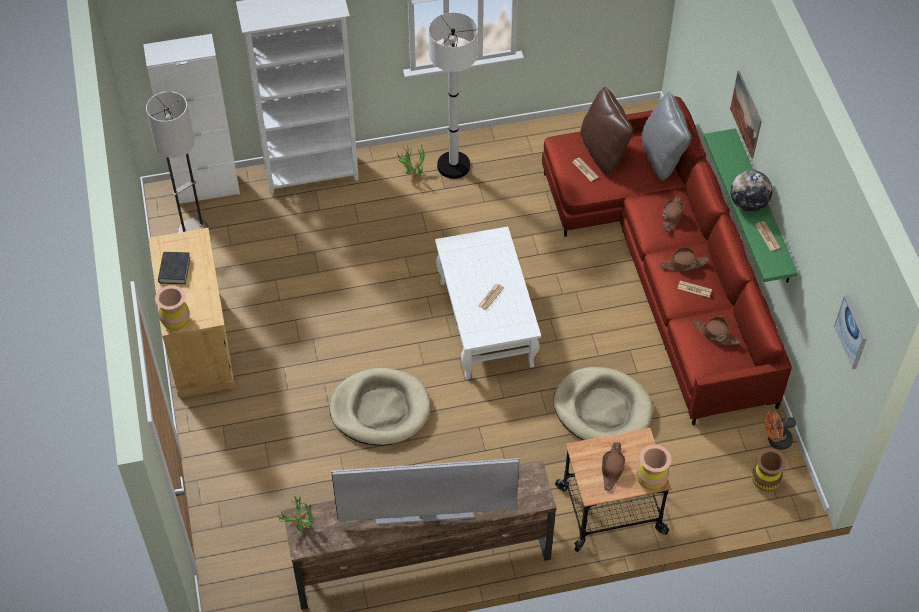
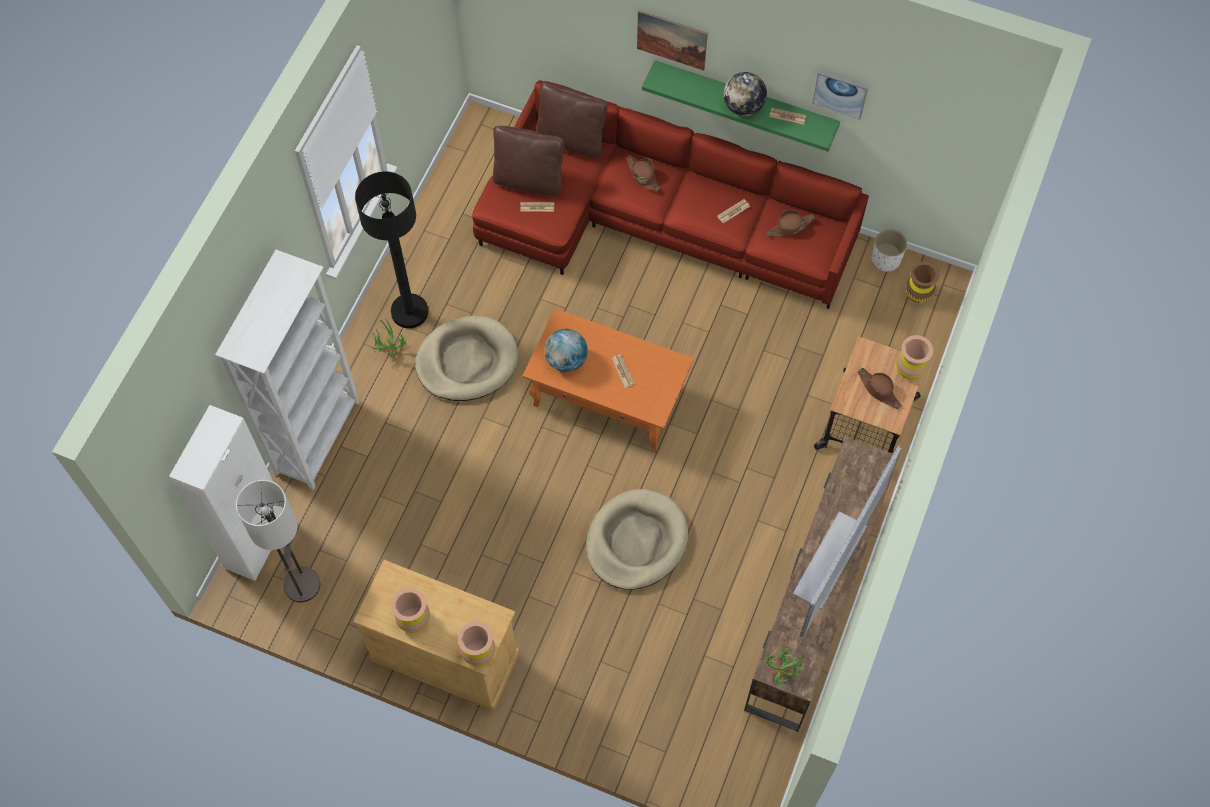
camera: 55 degrees left, 10 degrees up
black book [158,252,190,284] -> brown vase [391,588,430,633]
white floor lamp [429,12,478,179] -> black floor lamp [355,171,428,328]
white coffee table [435,227,541,380] -> orange coffee table [523,308,694,451]
beige dog bed [553,367,653,440] -> beige dog bed moved to [415,316,518,401]
grey pillow [641,92,691,181] -> brown pillow [536,82,607,158]
brown hat [659,247,709,271] -> none
orange fan [765,410,796,450] -> white planter [872,229,907,272]
picture [834,295,867,369] -> picture moved to [812,70,868,120]
none -> globe [544,329,588,372]

